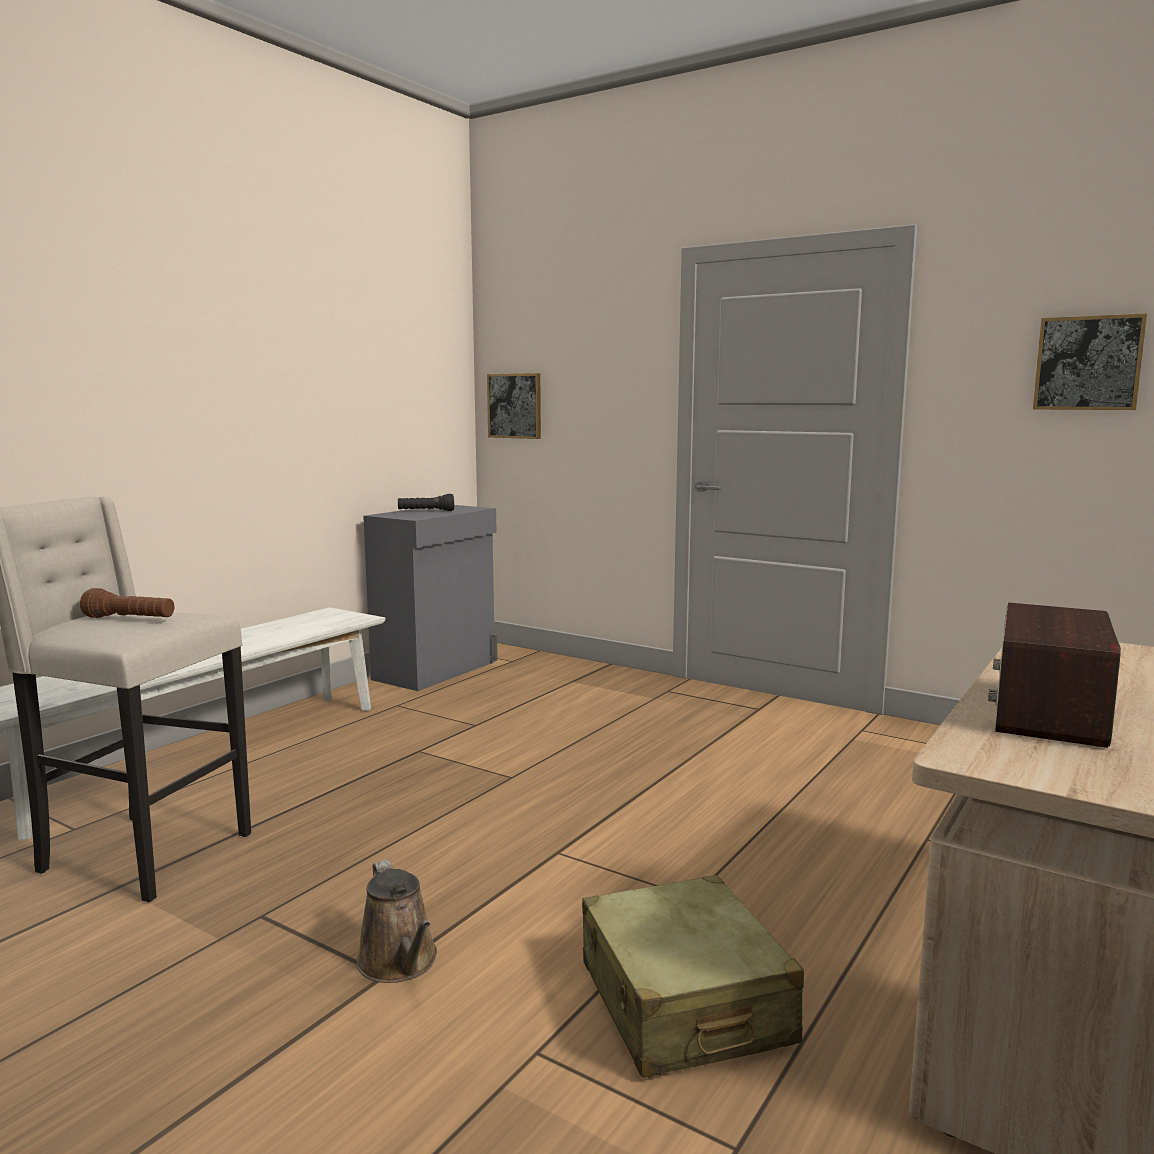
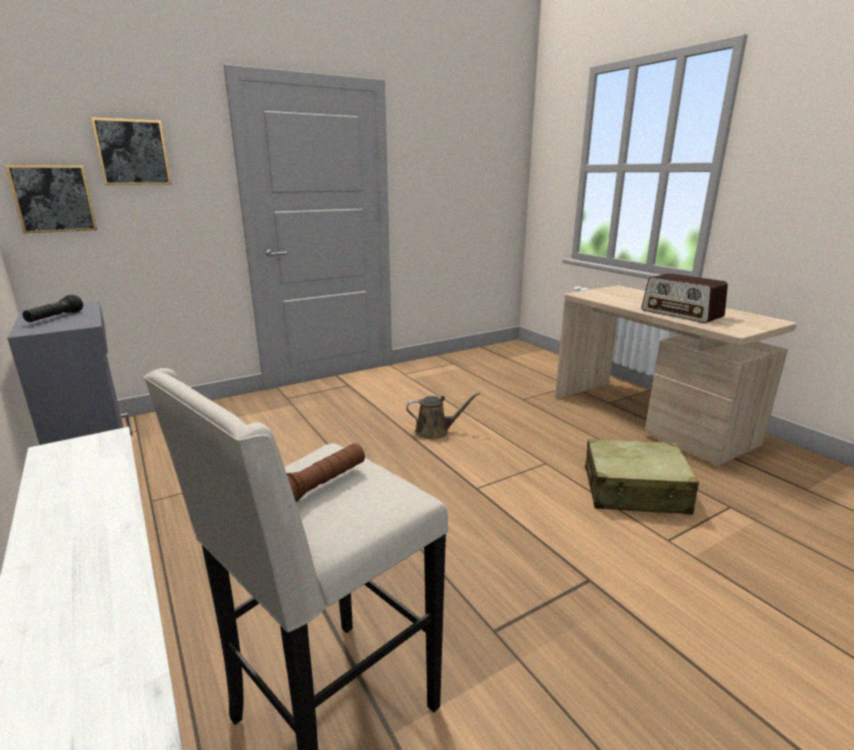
camera: 65 degrees left, 10 degrees up
brown watering can [357,860,437,983] -> brown watering can moved to [406,393,480,439]
picture [1033,314,1147,410] -> picture moved to [91,117,171,185]

